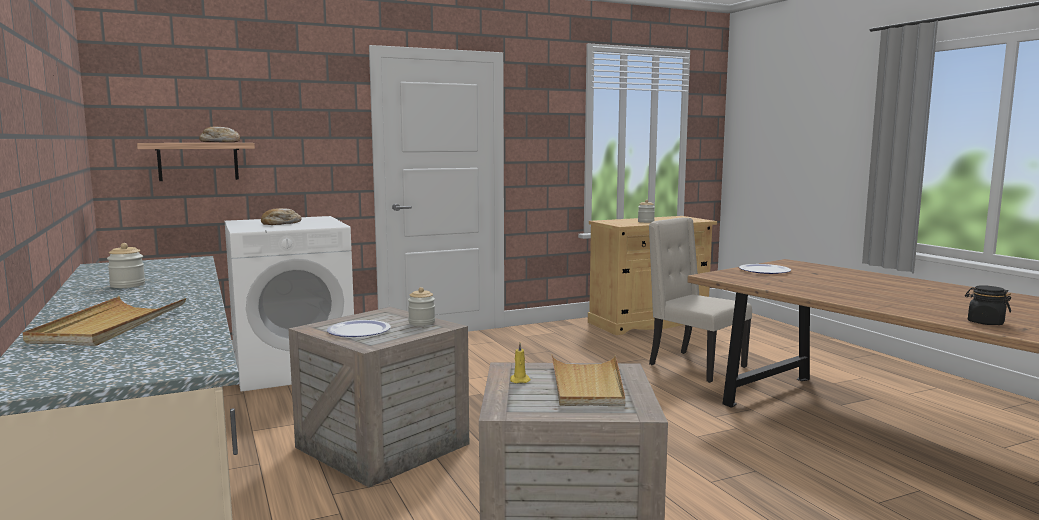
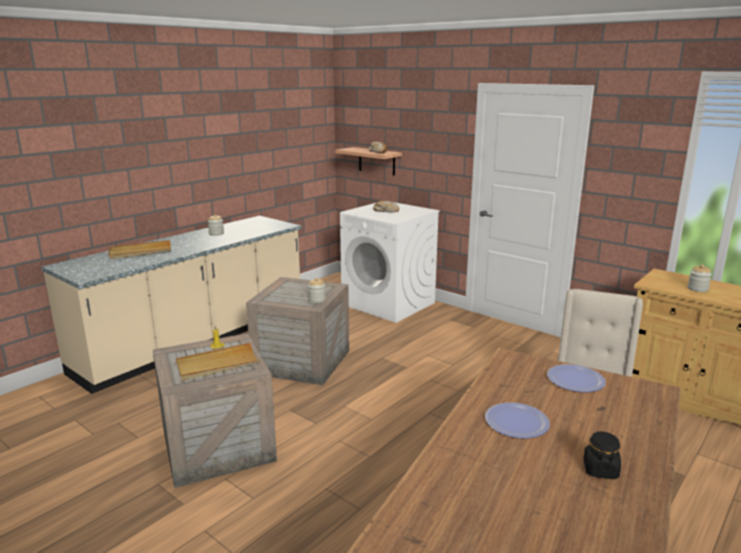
camera: 65 degrees right, 10 degrees up
plate [327,320,391,337] -> plate moved to [485,402,550,439]
black jar [965,285,1011,325] -> black jar moved to [583,431,621,479]

